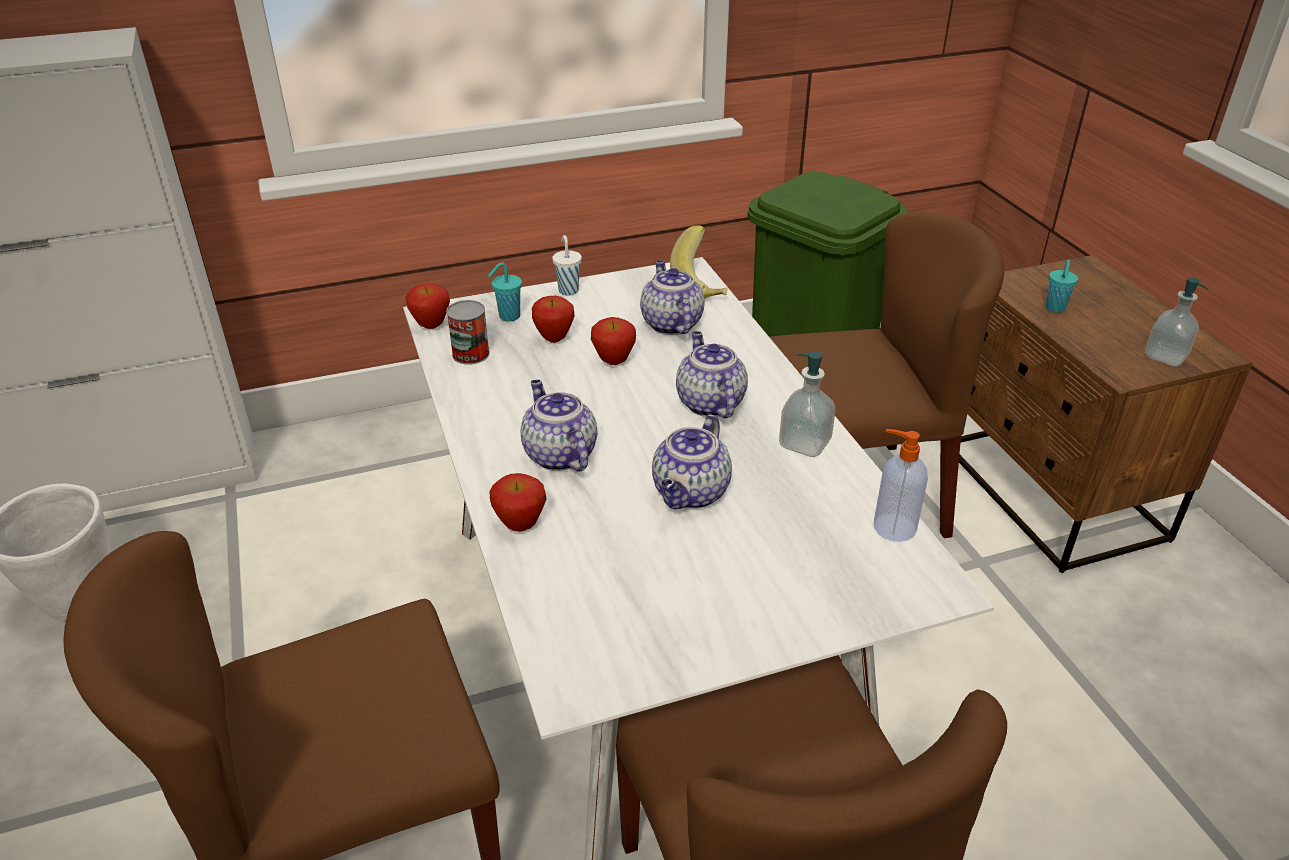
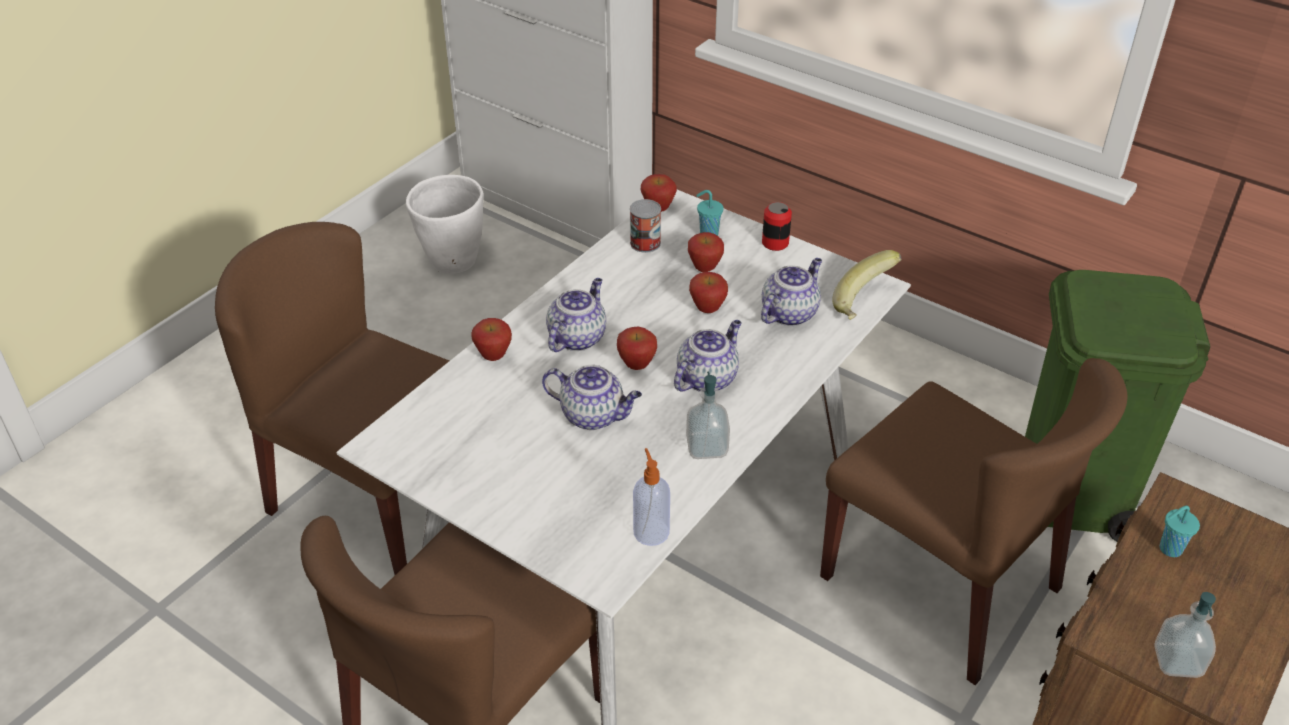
camera: 55 degrees right, 5 degrees up
white cup [552,235,582,296] -> can [762,202,792,251]
teapot [652,414,732,509] -> teapot turned 150 degrees counterclockwise [542,365,642,430]
none -> apple [617,327,657,370]

